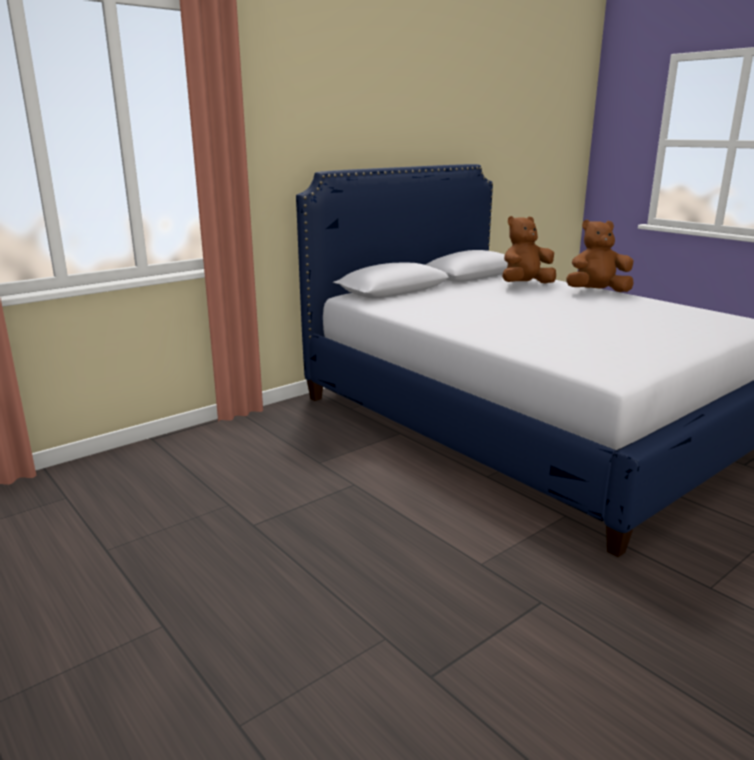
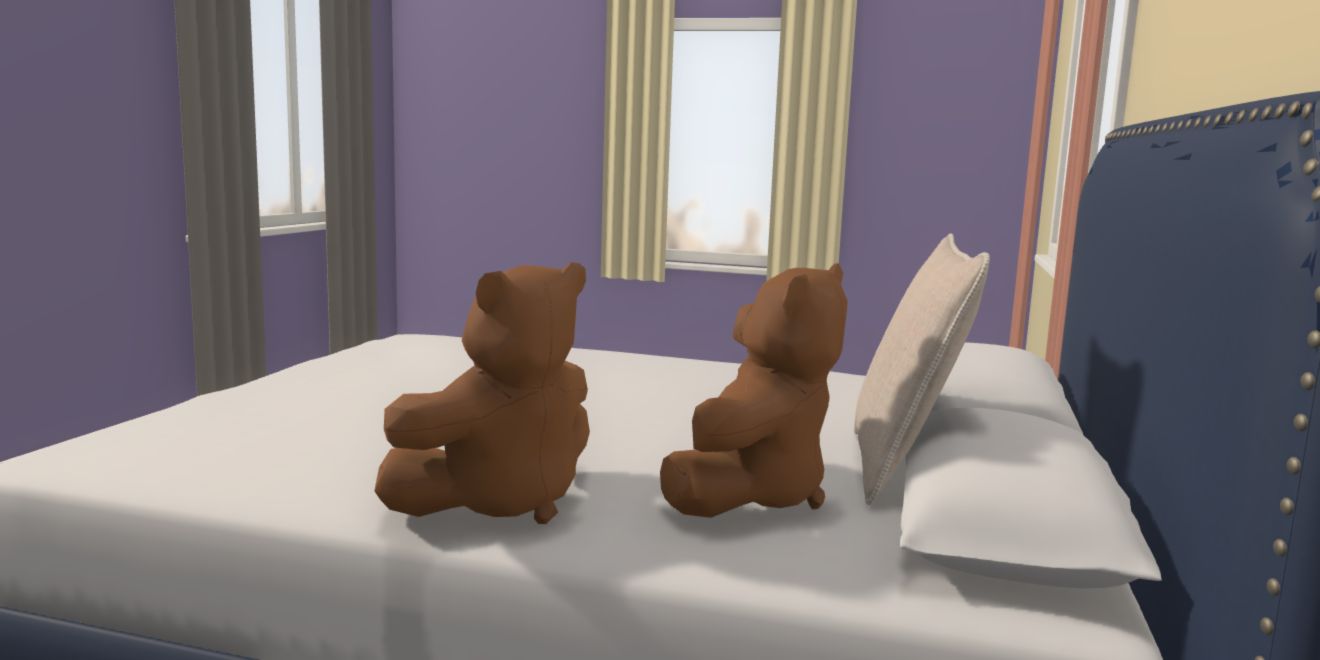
camera: 145 degrees right, 10 degrees down
none -> beige pillow [854,234,990,505]

